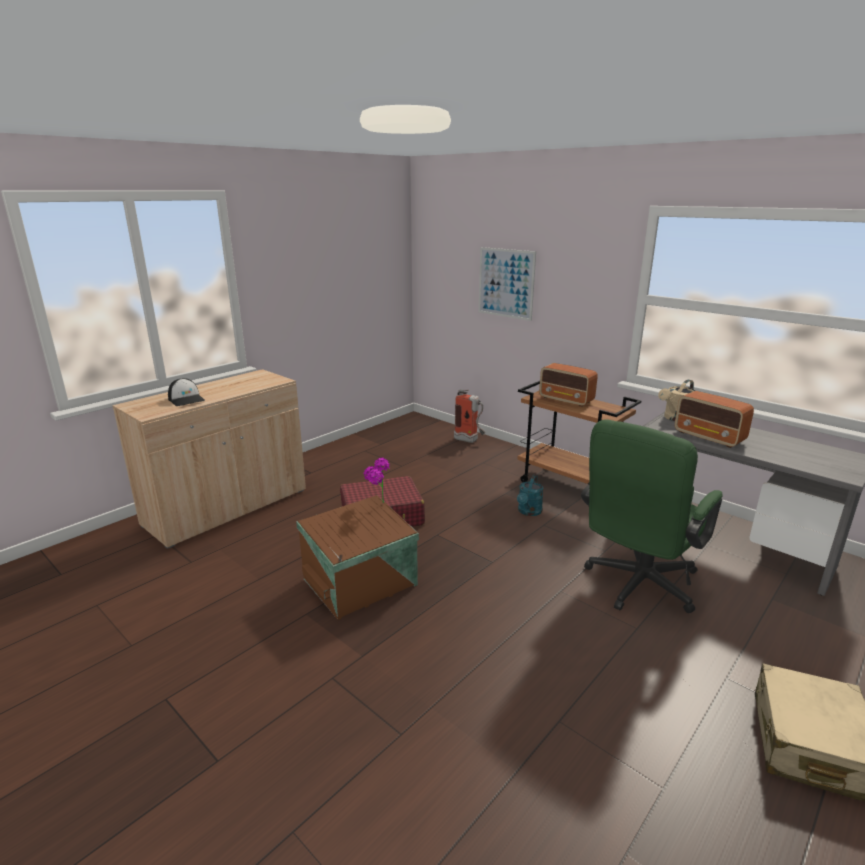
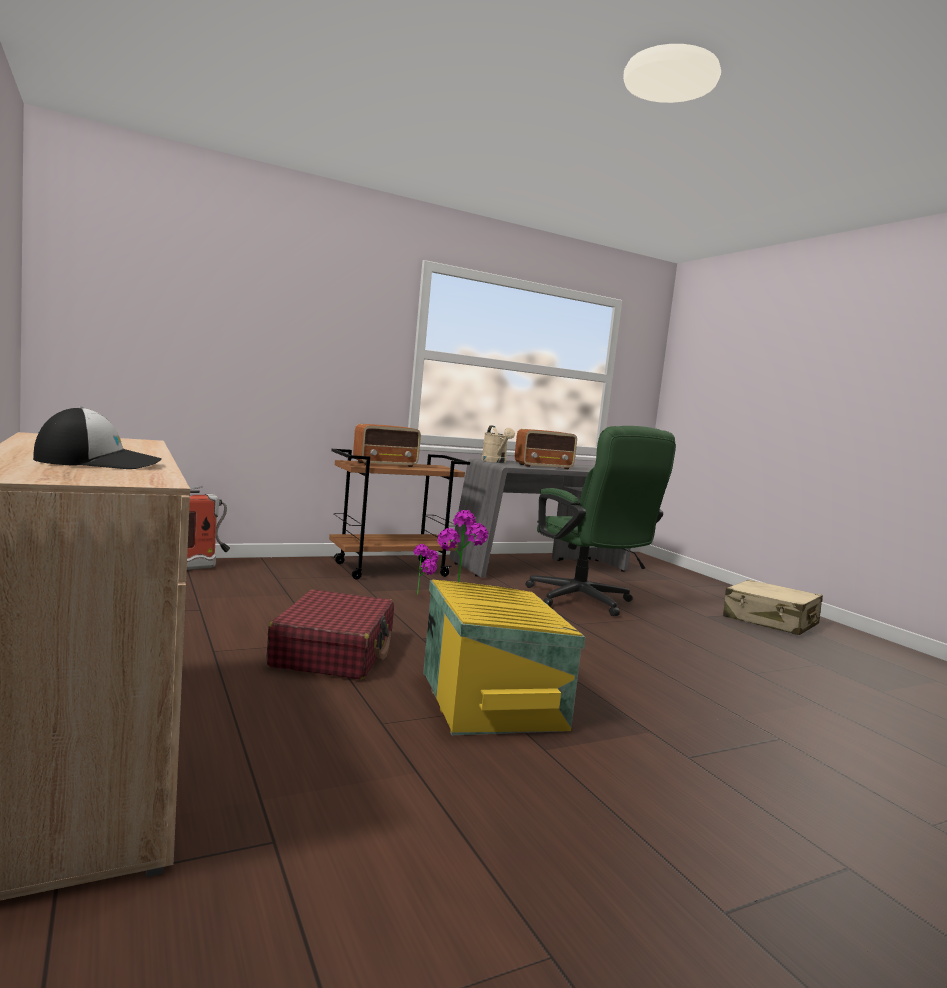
camera: 70 degrees left, 15 degrees down
brown storage box [296,495,419,620] -> yellow storage box [423,580,585,735]
picture [478,247,536,321] -> none
turquoise watering can [517,475,544,516] -> potted plant [413,544,439,595]

